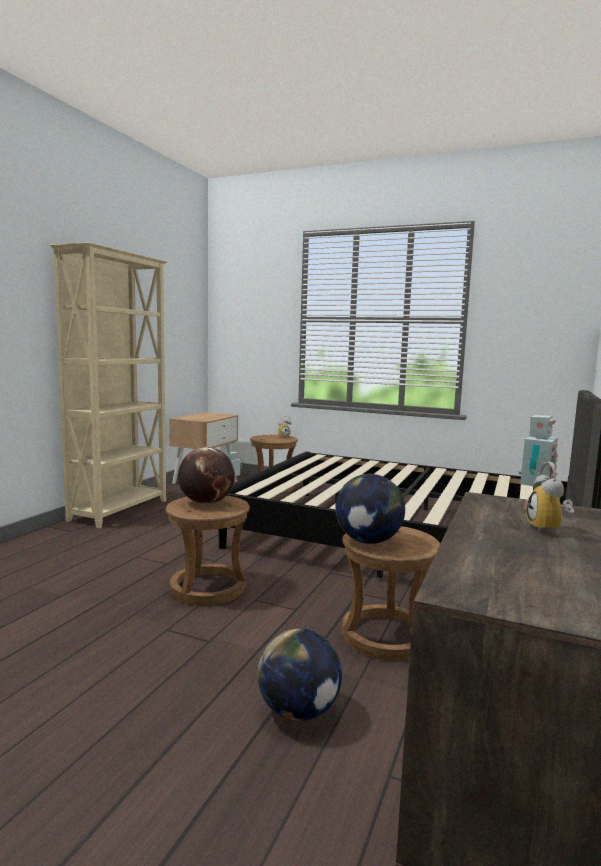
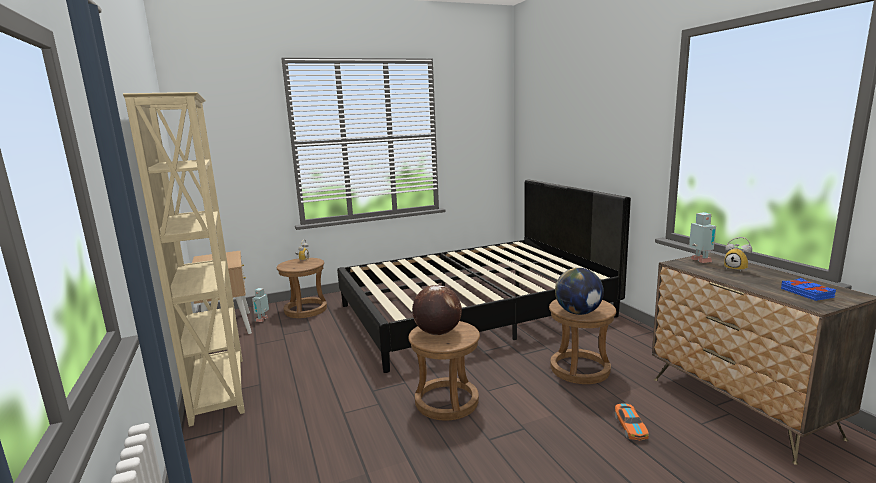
camera: 45 degrees left, 5 degrees up
globe [257,628,342,721] -> toy car [615,403,649,440]
none -> blue book [781,278,836,301]

